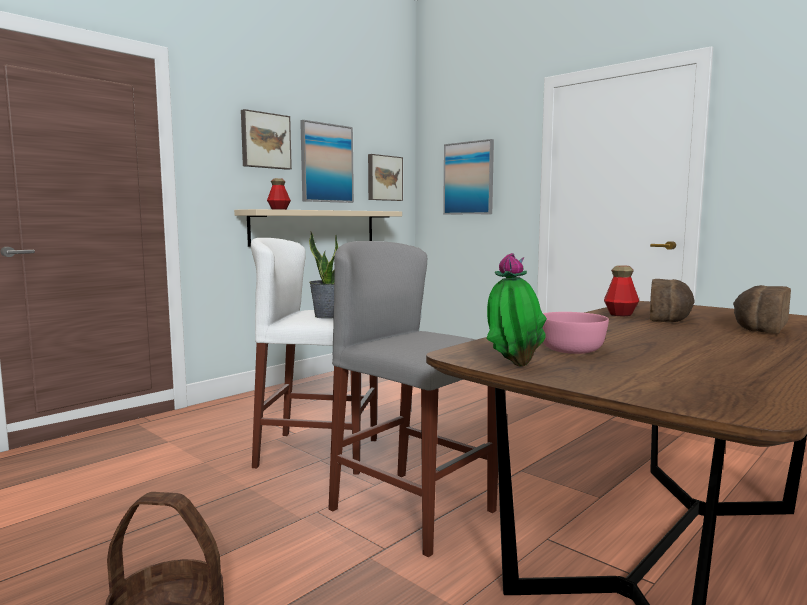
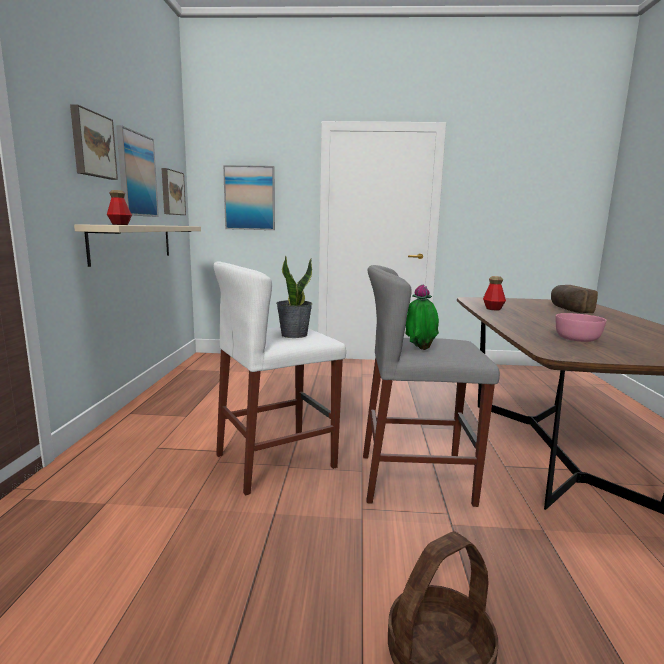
camera: 40 degrees left, 5 degrees up
potted plant [487,253,547,367] -> potted plant moved to [406,284,439,350]
bread [650,279,695,322] -> none

